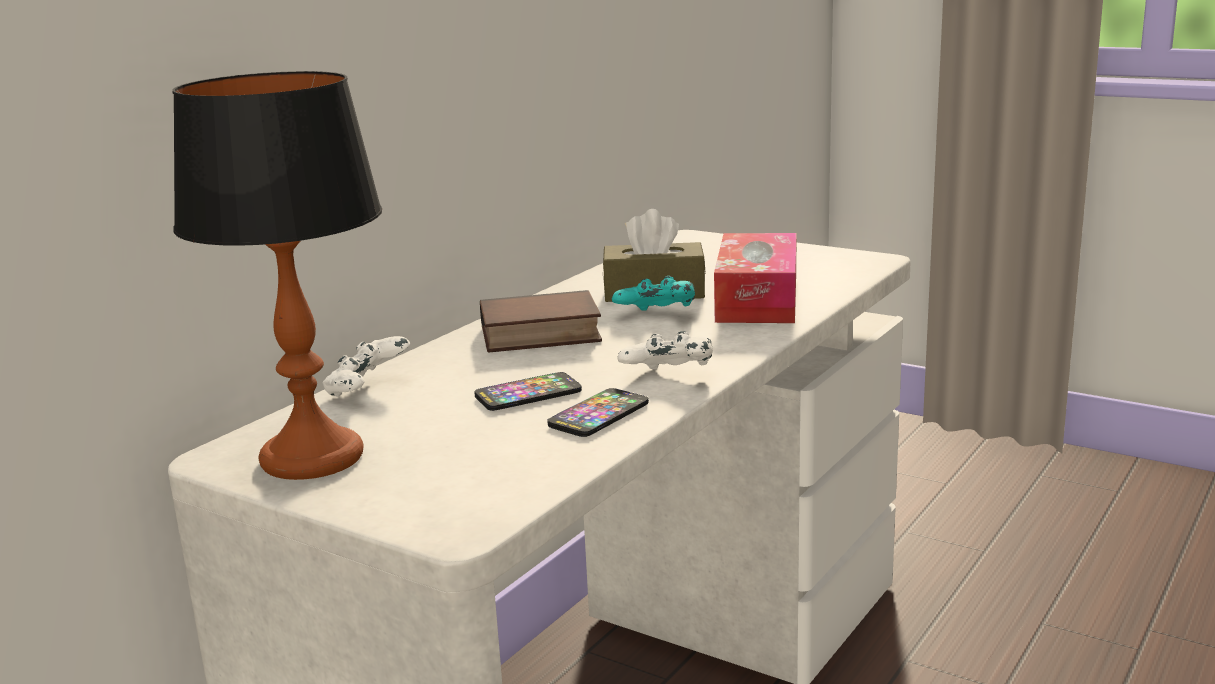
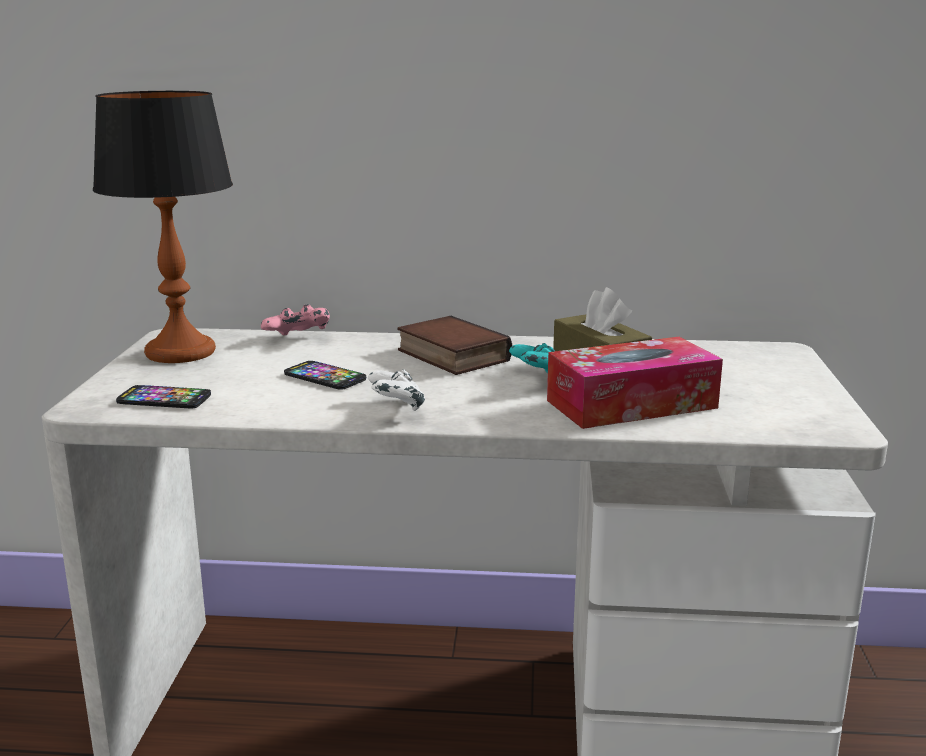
camera: 60 degrees right, 0 degrees up
white game controller [323,336,410,396] -> pink game controller [261,304,330,335]
phone [547,388,649,437] -> phone moved to [116,385,211,408]

